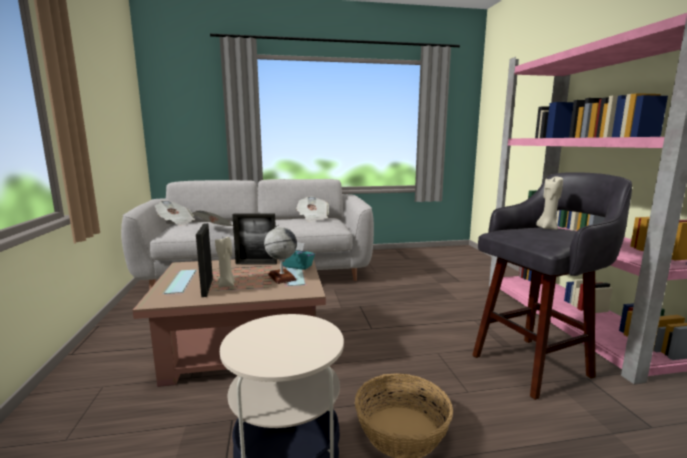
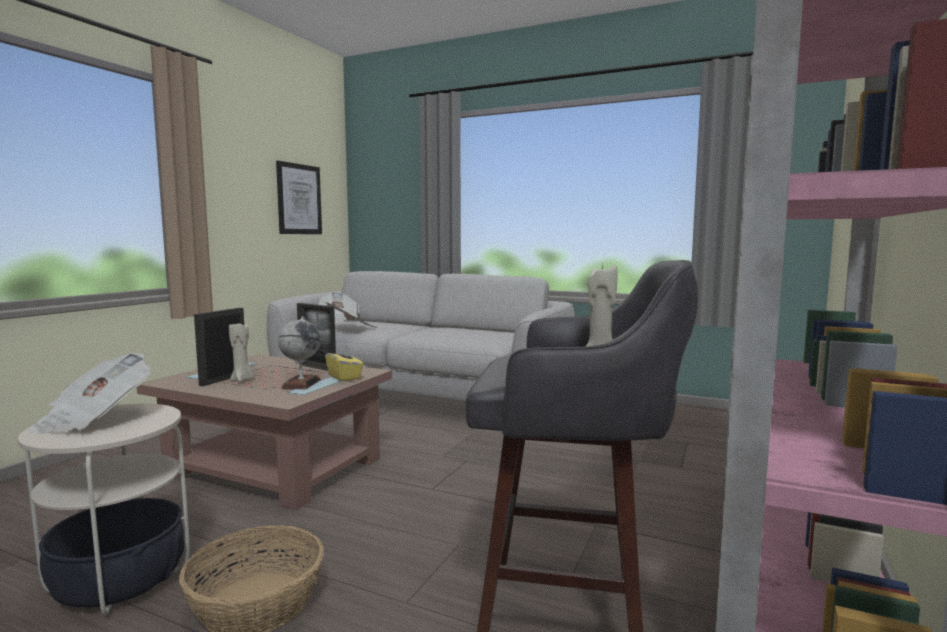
camera: 35 degrees right, 5 degrees down
turquoise tissue box [282,242,315,270] -> yellow tissue box [325,344,364,381]
newspaper [296,196,329,222] -> newspaper moved to [28,353,151,434]
none -> picture [276,161,322,234]

